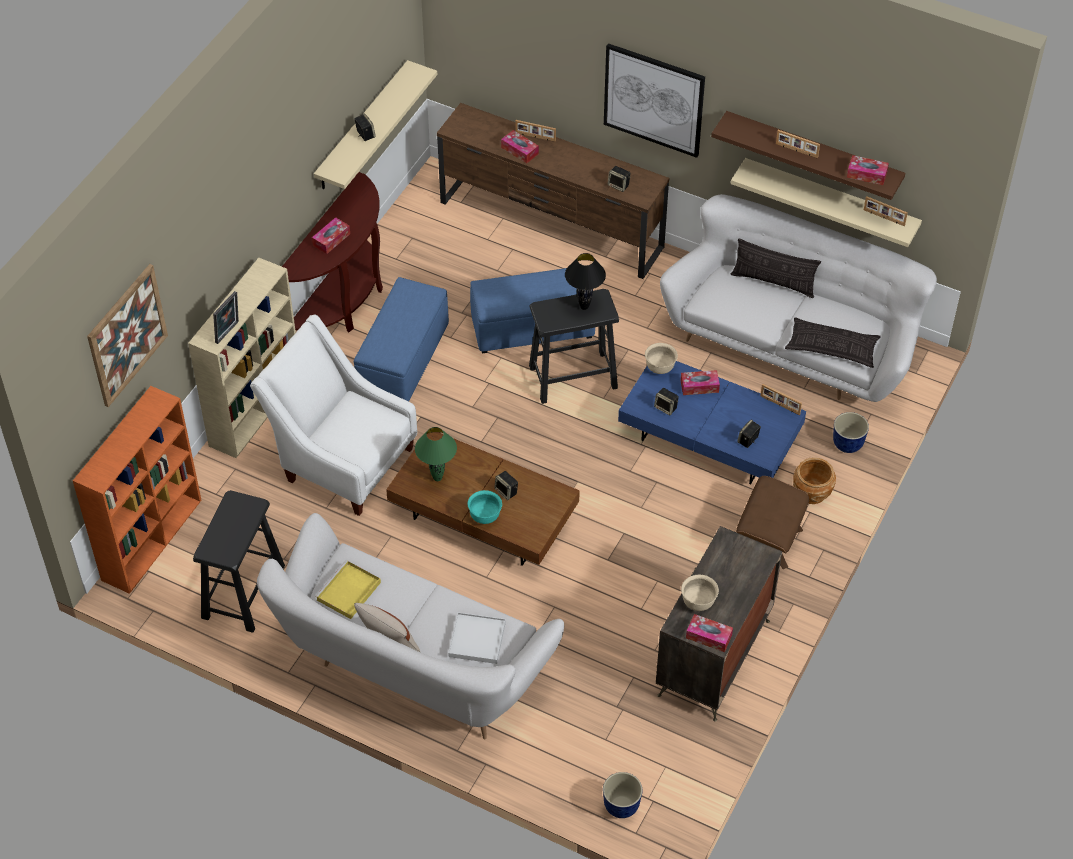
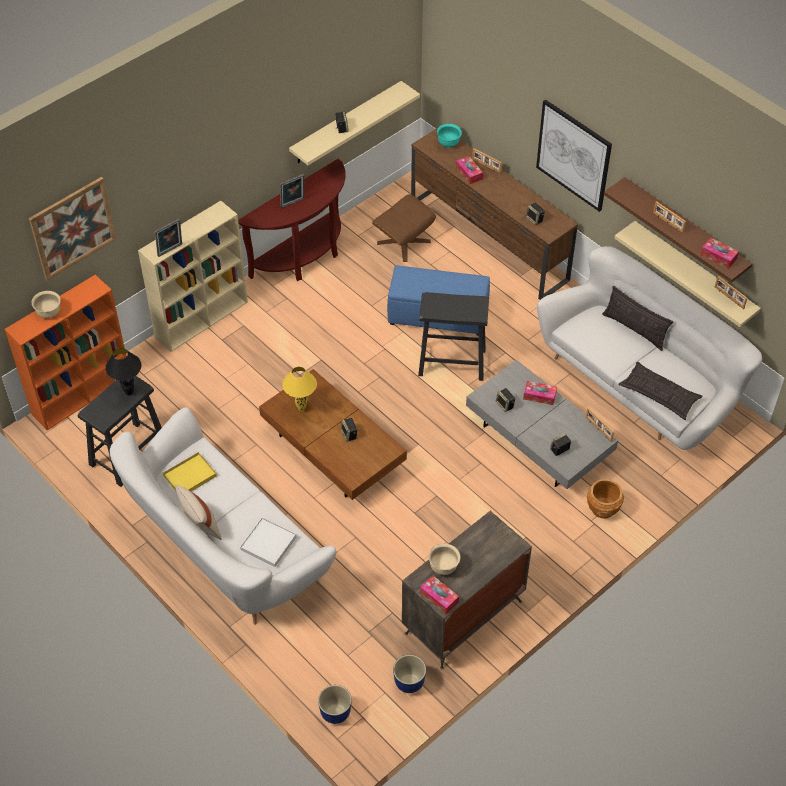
camera: 20 degrees right, 0 degrees up
white armchair [250,315,417,516] -> none
tissue box [312,217,350,254] -> picture frame [280,174,305,208]
blue ottoman [354,277,449,402] -> none
green table lamp [415,427,457,481] -> yellow table lamp [282,367,317,412]
turquoise bowl [468,490,502,524] -> turquoise bowl moved to [437,124,462,147]
black table lamp [565,253,606,310] -> black table lamp moved to [105,348,142,395]
blue coffee table [618,361,806,485] -> grey coffee table [466,360,618,489]
beige bowl [645,343,678,374] -> beige bowl moved to [32,291,61,318]
brown ottoman [736,476,809,569] -> brown ottoman moved to [372,194,436,262]
planter [833,412,869,453] -> planter moved to [393,655,426,693]

